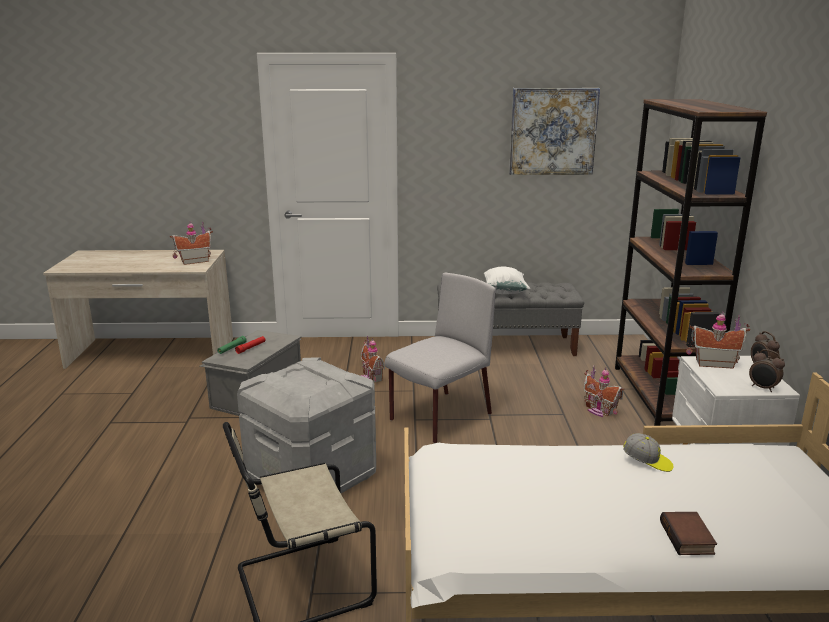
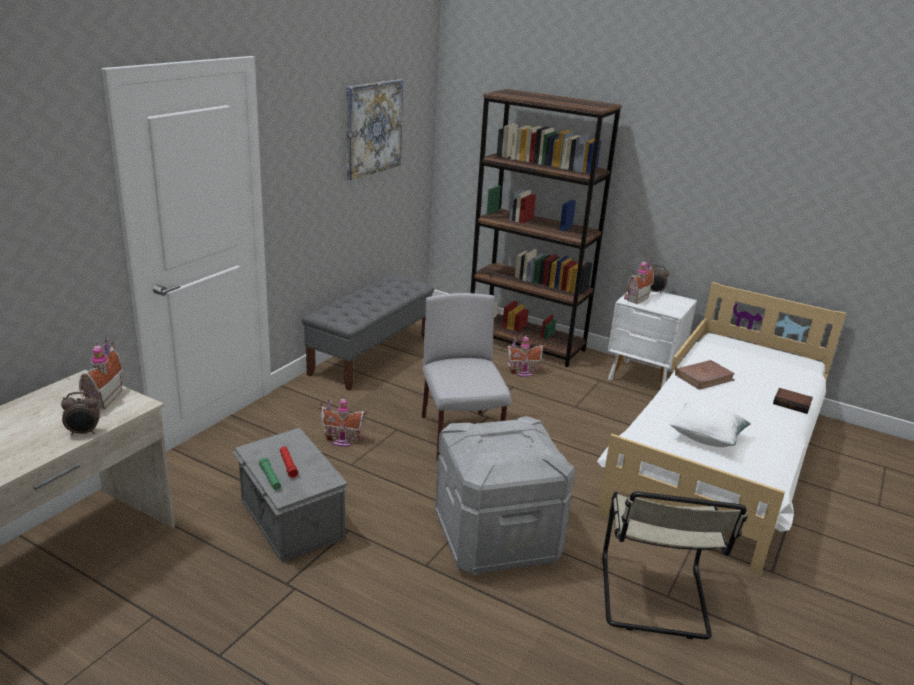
camera: 60 degrees left, 5 degrees up
white pillow [484,267,530,294] -> white pillow moved to [669,403,751,447]
cap [623,433,674,472] -> brown book [675,360,735,390]
alarm clock [749,349,785,392] -> alarm clock moved to [61,392,100,436]

